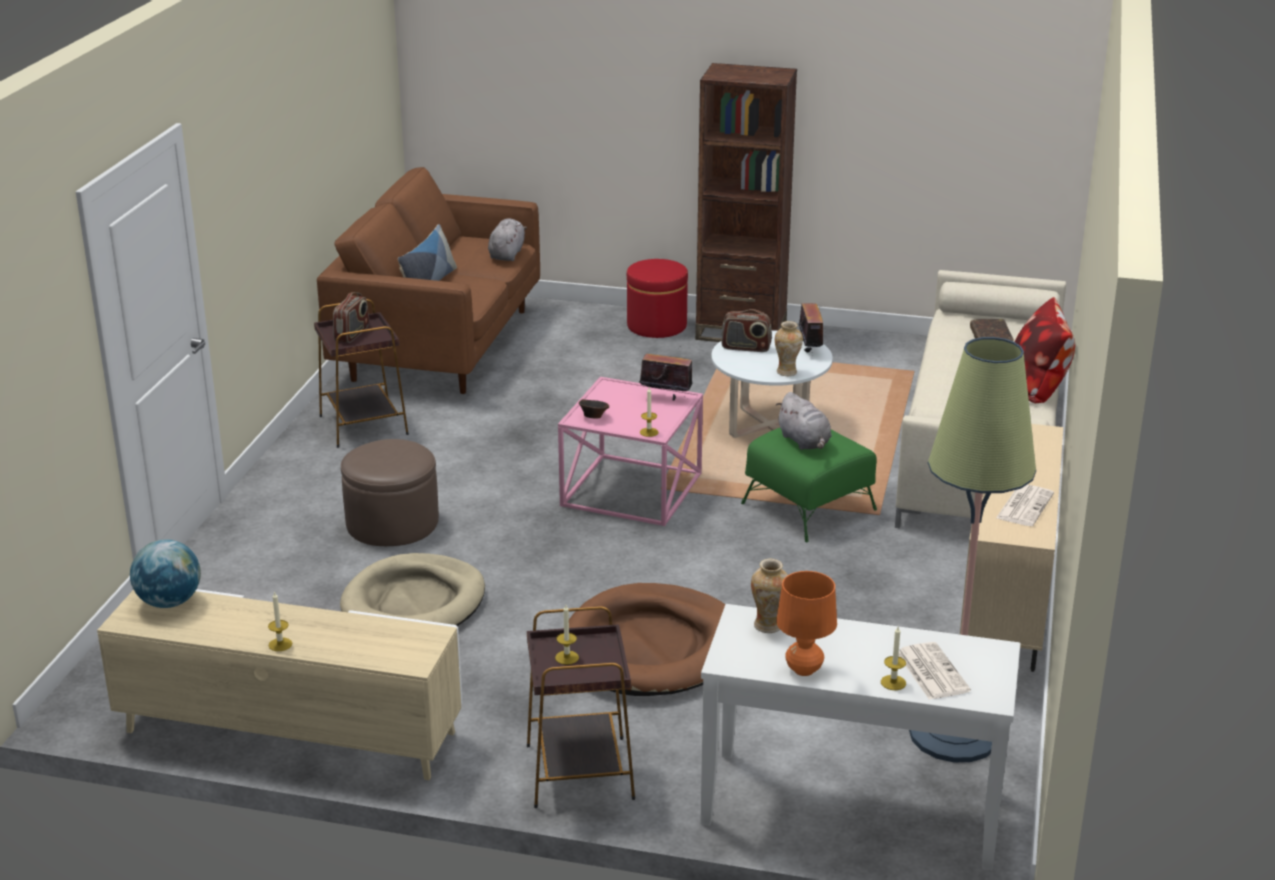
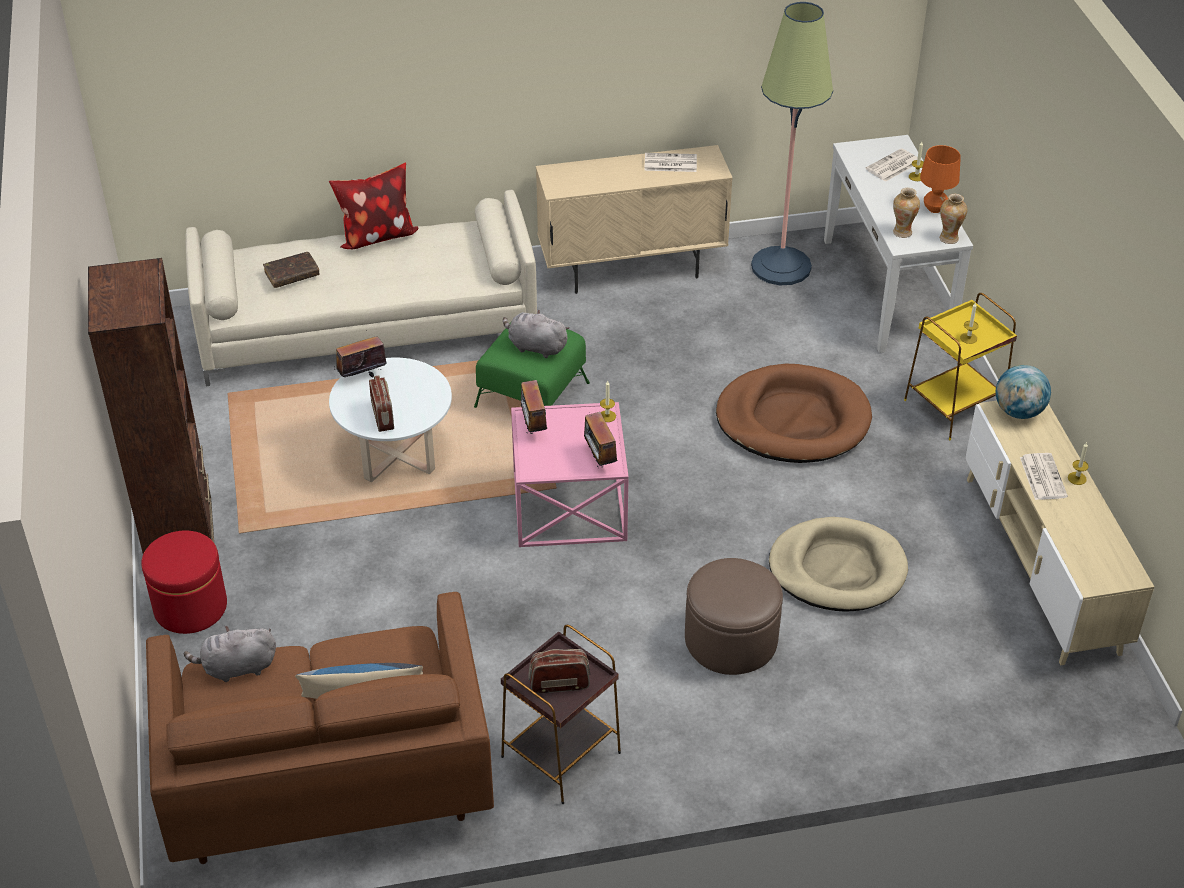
camera: 115 degrees left, 15 degrees up
globe [130,539,201,608] -> globe moved to [996,365,1051,419]
brown side table [527,606,635,808] -> yellow side table [904,293,1017,440]
brown bowl [579,399,609,419] -> radio [584,412,617,468]
vase [775,321,803,376] -> vase moved to [939,194,967,244]
grey plush toy [776,392,832,450] -> grey plush toy turned 105 degrees counterclockwise [503,310,570,358]
none -> newspaper [1020,453,1068,500]

